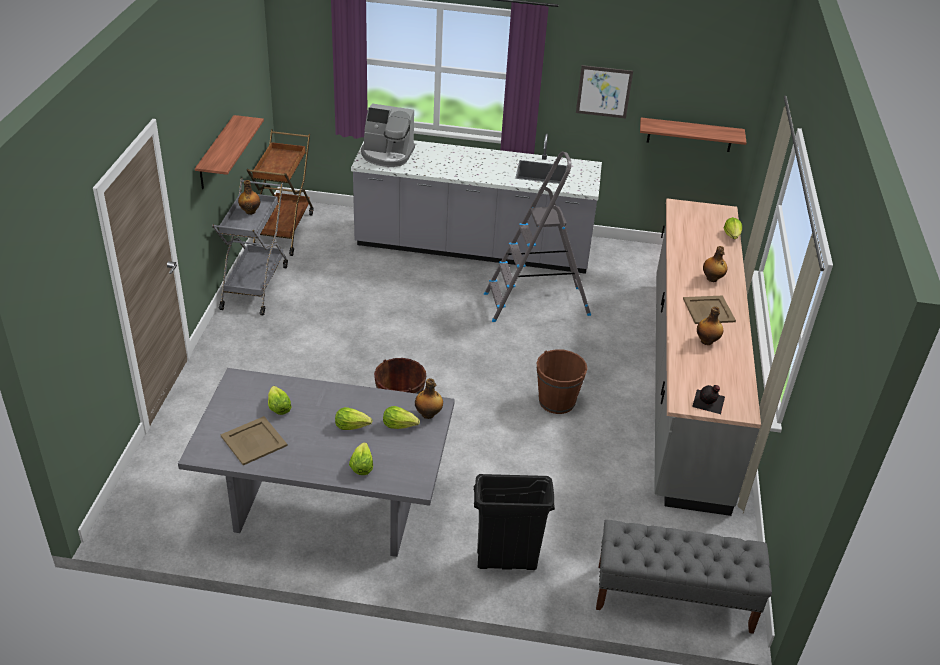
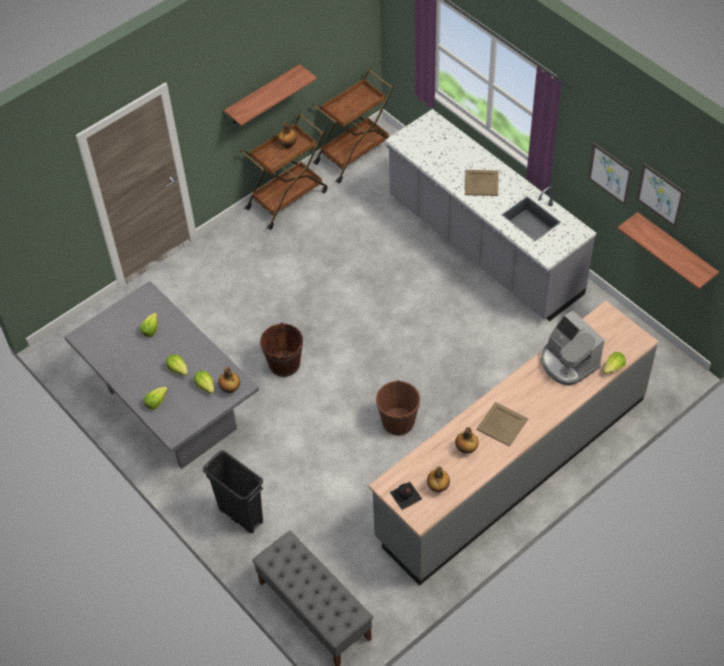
camera: 45 degrees right, 15 degrees up
grey cart [212,178,288,316] -> brown cart [240,112,328,230]
beige tray [221,416,288,465] -> beige tray moved to [465,170,498,196]
coffee machine [361,103,415,167] -> coffee machine moved to [541,310,604,385]
grey step ladder [484,151,591,322] -> none
bottle [703,246,727,282] -> bottle moved to [427,466,450,492]
none -> picture [636,163,685,228]

